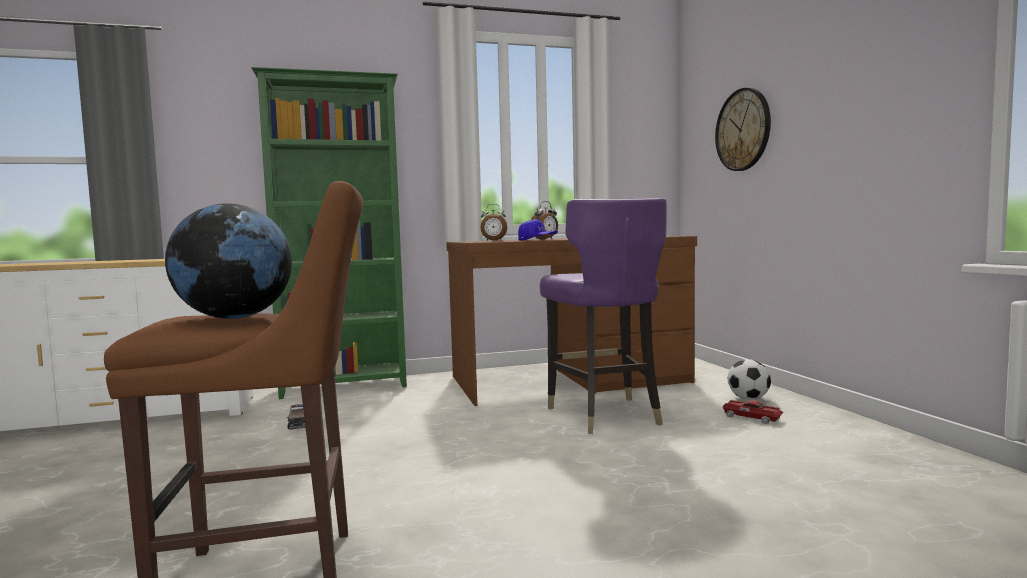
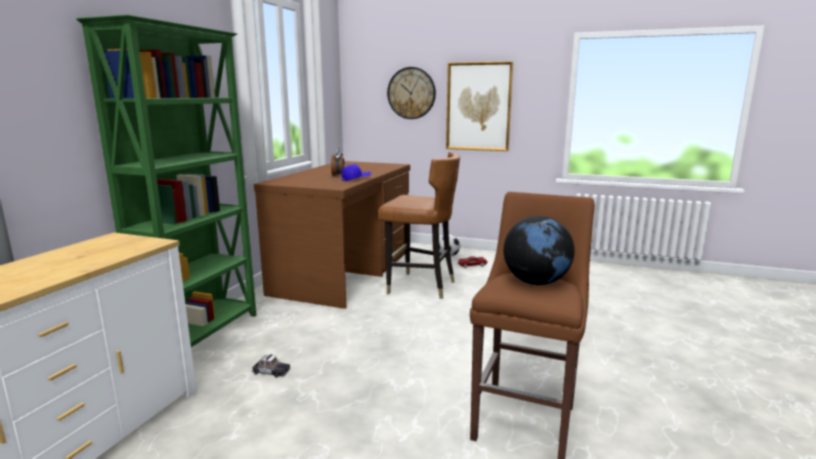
camera: 55 degrees left, 10 degrees up
alarm clock [481,204,507,240] -> none
purple chair [540,198,667,434] -> brown chair [378,152,460,299]
none -> picture [446,61,513,151]

